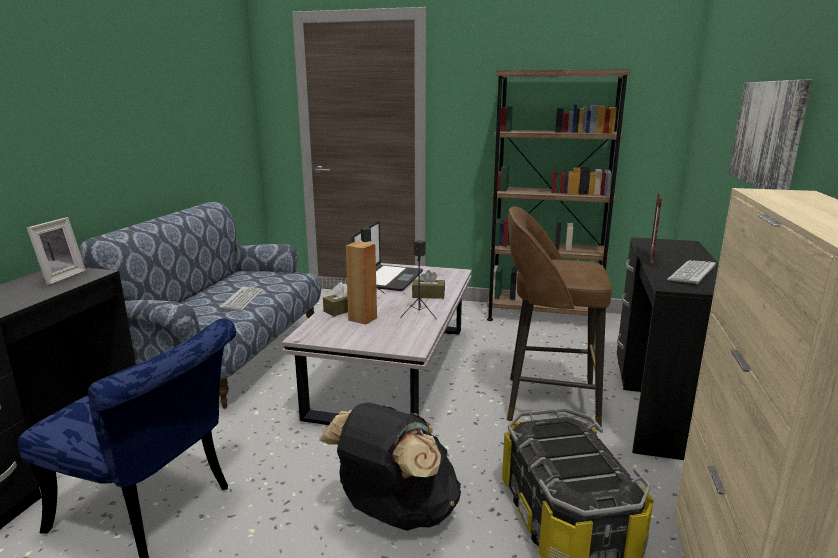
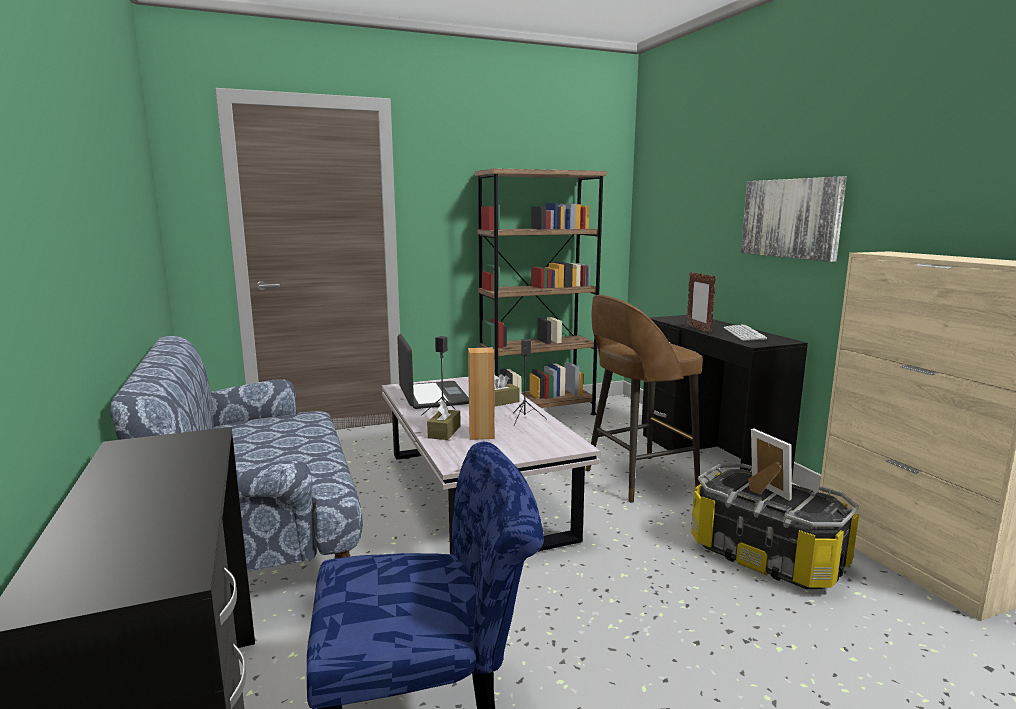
camera: 35 degrees left, 5 degrees down
picture frame [27,217,86,285] -> picture frame moved to [748,428,792,501]
keyboard [220,286,262,311] -> none
black backpack [319,402,461,531] -> none

